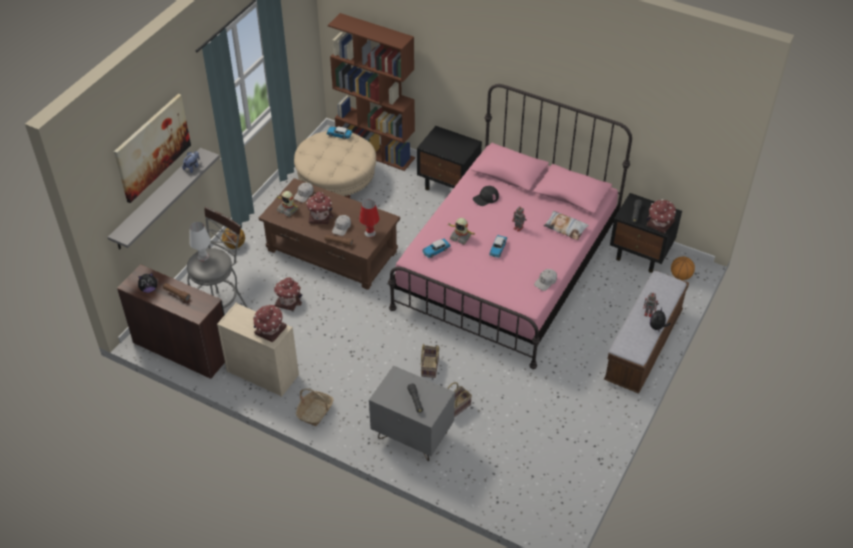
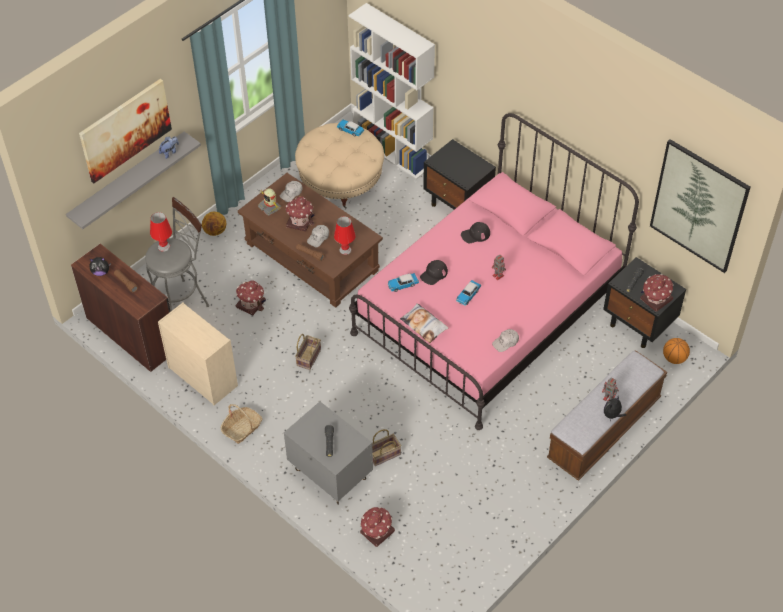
camera: 15 degrees right, 5 degrees up
white table lamp [189,222,211,261] -> red table lamp [150,212,172,252]
toy house [253,304,287,342] -> toy house moved to [360,506,395,547]
brown bookcase [328,13,415,171] -> white bookcase [349,3,435,179]
basket [421,344,440,378] -> basket moved to [295,334,321,370]
toy robot [448,218,475,245] -> black cap [420,260,448,285]
pillow [544,211,589,240] -> pillow moved to [400,303,449,343]
none -> picture [650,139,750,273]

